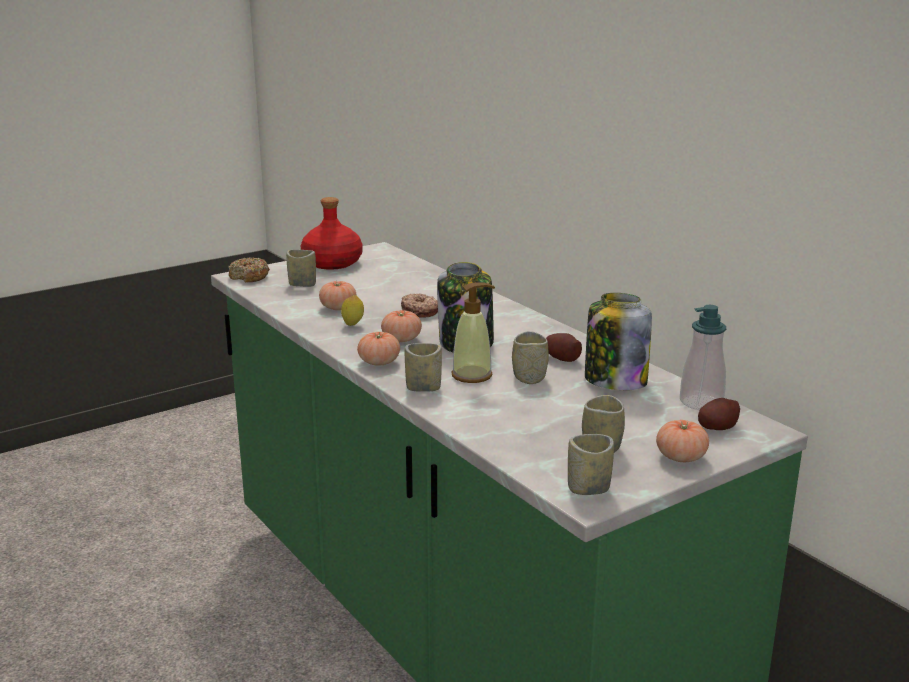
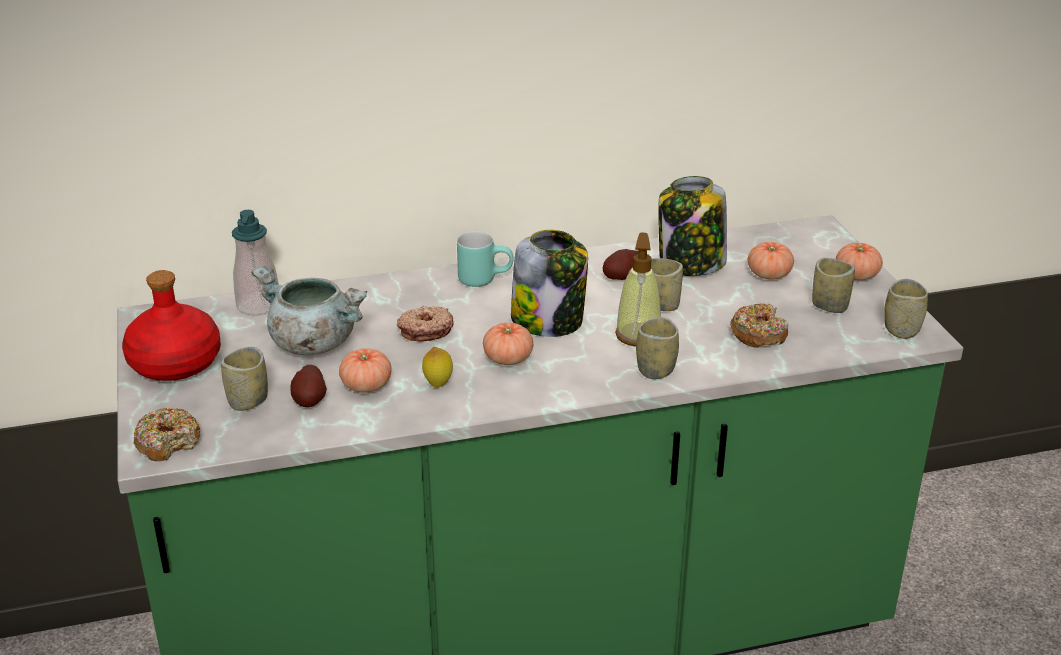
camera: 70 degrees left, 10 degrees up
tomato [357,332,400,366] -> tomato moved to [748,242,794,280]
soap dispenser [680,305,726,410] -> soap dispenser moved to [232,210,279,316]
potato [698,398,740,430] -> potato moved to [290,365,327,407]
none -> grey cooking pot [251,266,368,355]
none -> turquoise mug [457,231,514,287]
none -> donut [730,303,789,348]

